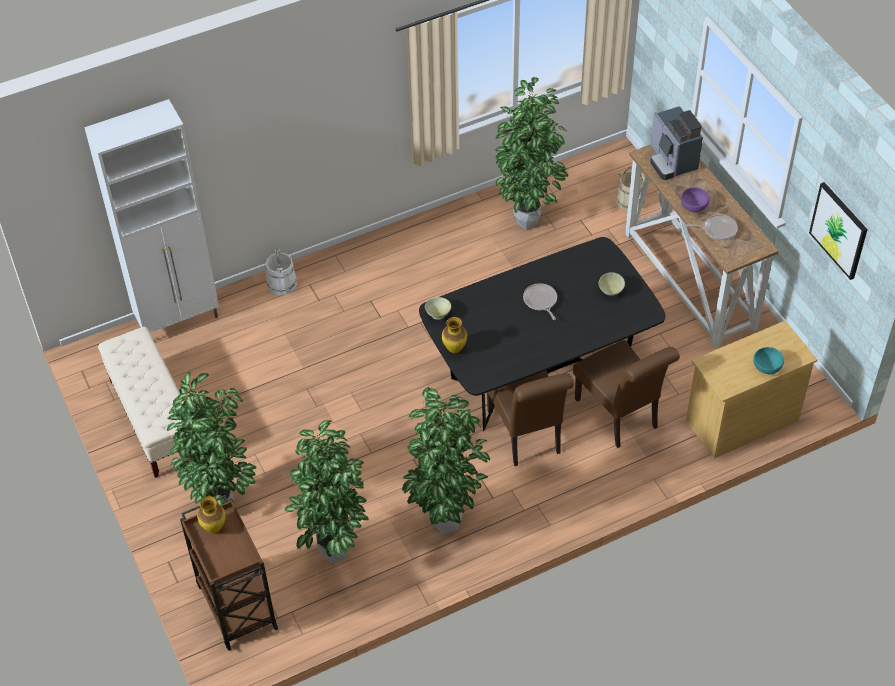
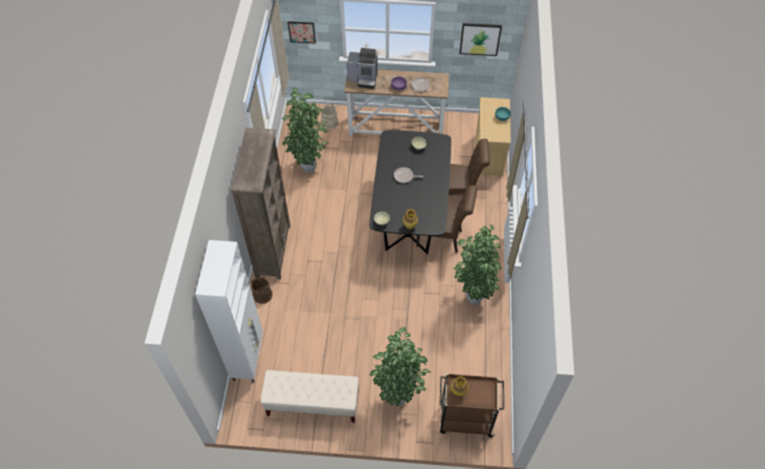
camera: 60 degrees left, 5 degrees up
white bucket [265,248,297,295] -> brown bucket [251,278,272,304]
potted plant [284,420,369,564] -> none
none -> brown bookcase [231,128,290,279]
none -> picture [288,21,316,44]

